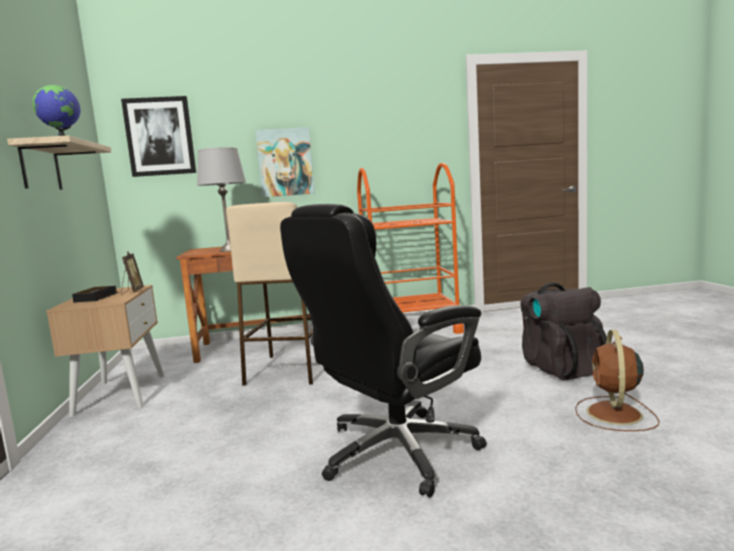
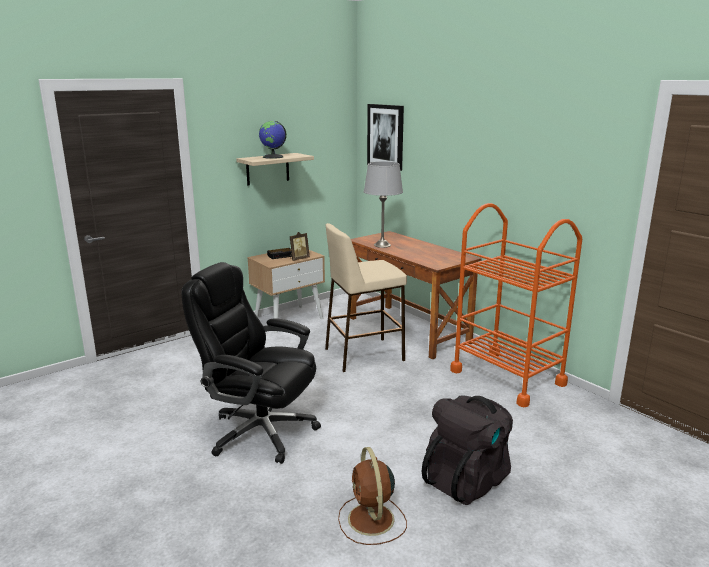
camera: 60 degrees right, 10 degrees up
picture [255,127,315,197] -> none
brown fan [575,330,659,431] -> brown fan turned 90 degrees counterclockwise [338,447,407,545]

